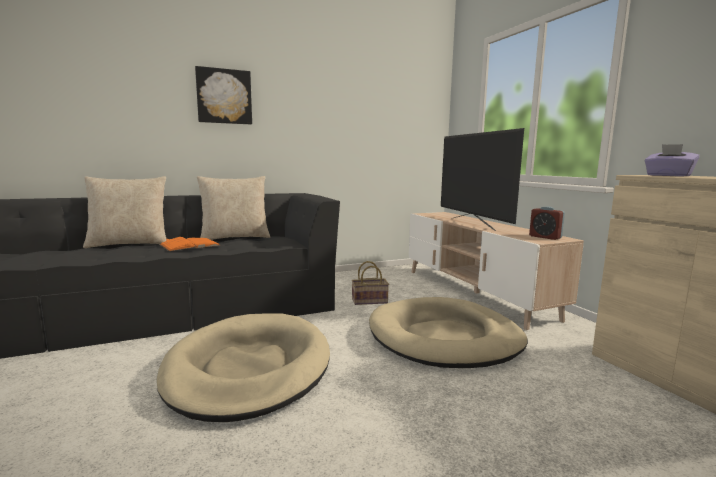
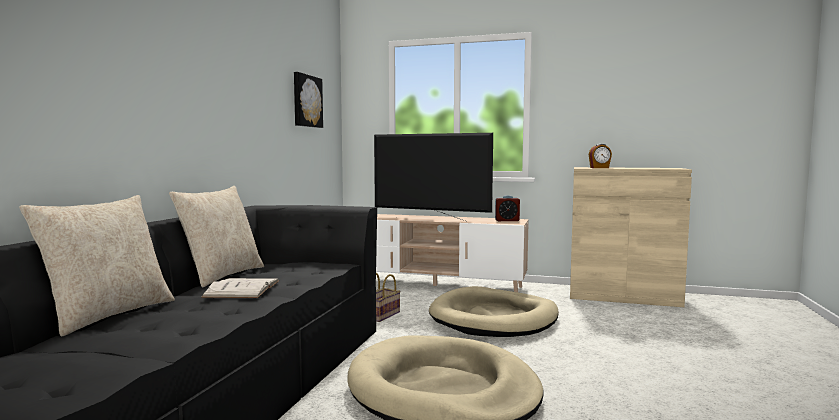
camera: 50 degrees left, 5 degrees down
orange book [160,237,220,251] -> white book [201,278,279,298]
picture [195,66,252,125] -> picture moved to [294,72,323,128]
purple tissue box [644,144,700,177] -> alarm clock [589,144,612,168]

